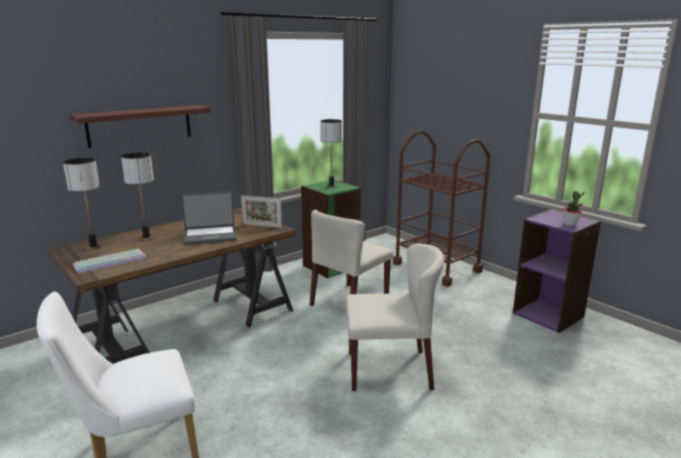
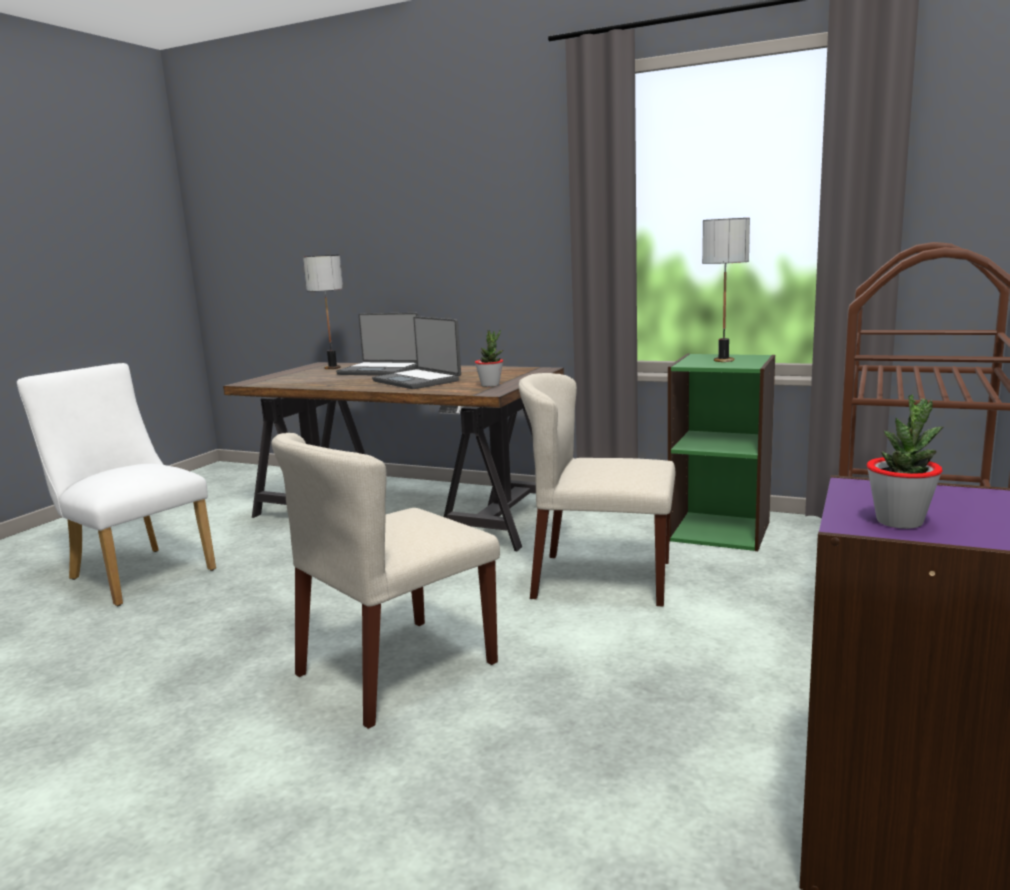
camera: 65 degrees right, 5 degrees down
shelf [69,105,211,148] -> none
keyboard [73,249,146,273] -> none
table lamp [121,153,154,240] -> laptop [336,312,418,376]
picture frame [241,195,282,228] -> potted plant [475,330,503,387]
beige chair [345,243,444,391] -> beige chair turned 75 degrees clockwise [272,433,500,729]

